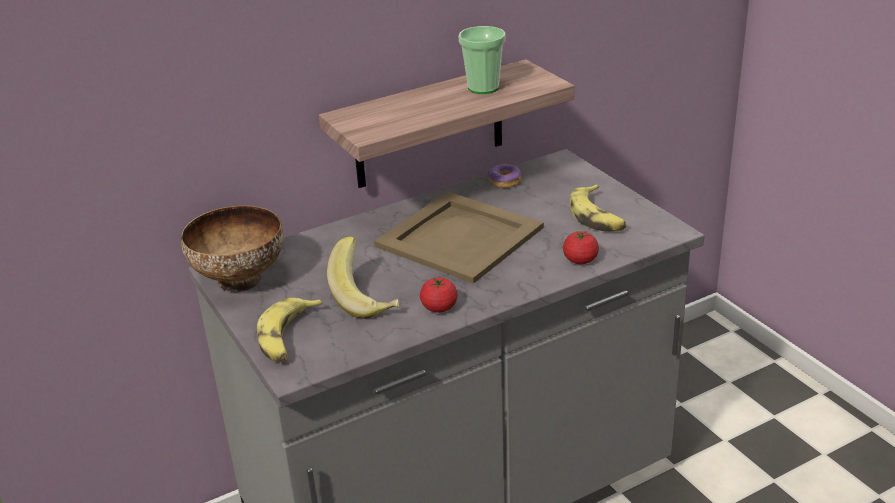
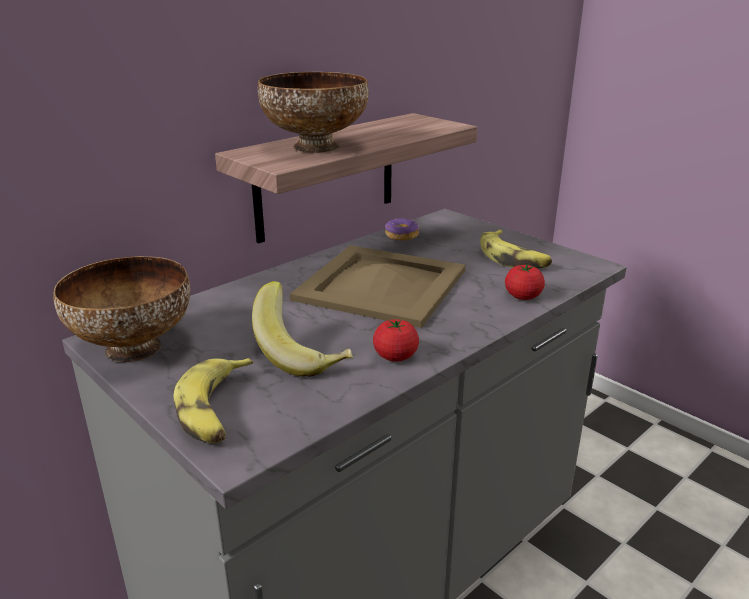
camera: 15 degrees left, 5 degrees down
cup [459,26,506,94] -> none
none -> bowl [258,72,369,153]

